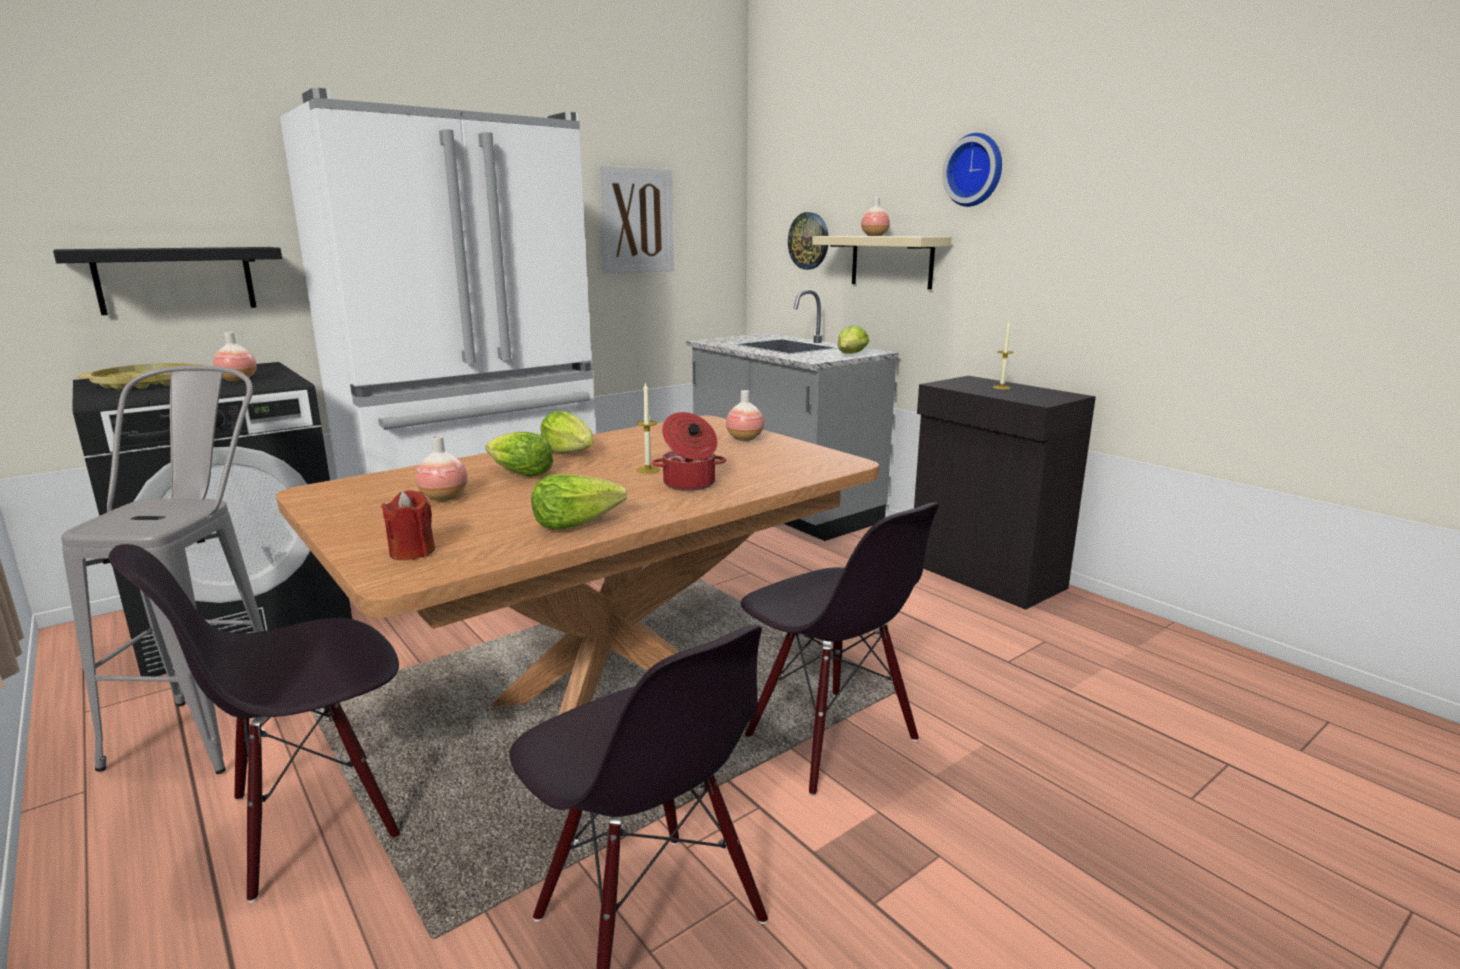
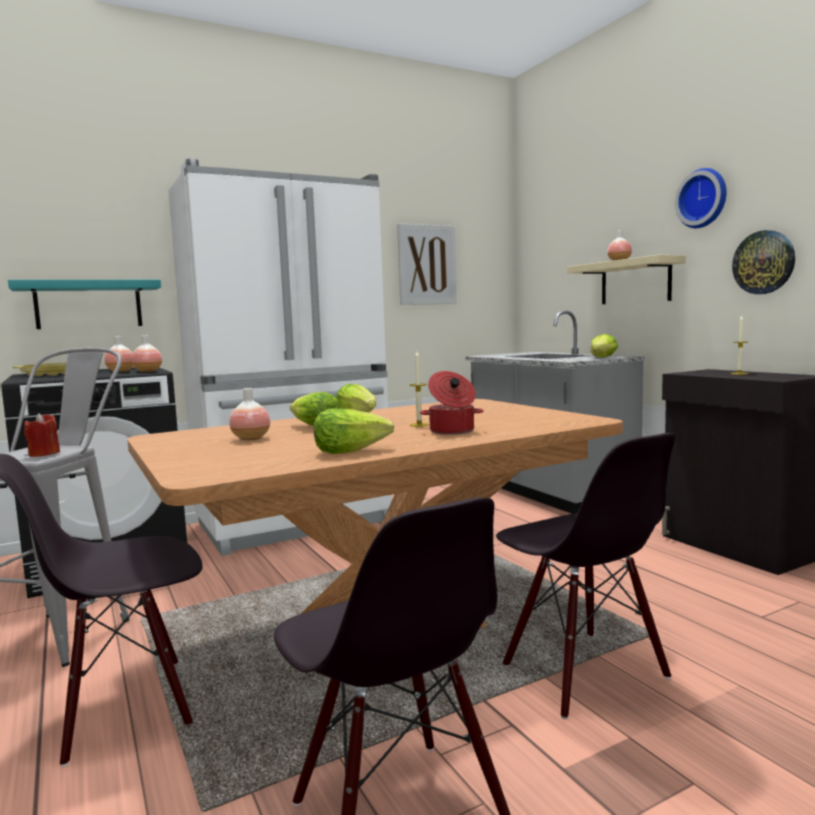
camera: 10 degrees right, 10 degrees down
black shelf [53,247,282,315] -> turquoise shelf [8,280,161,329]
red candle [381,490,435,560] -> red candle moved to [24,413,60,457]
vase [726,390,764,441] -> vase moved to [132,335,162,372]
wall clock [788,212,829,270] -> wall clock moved to [732,230,795,294]

